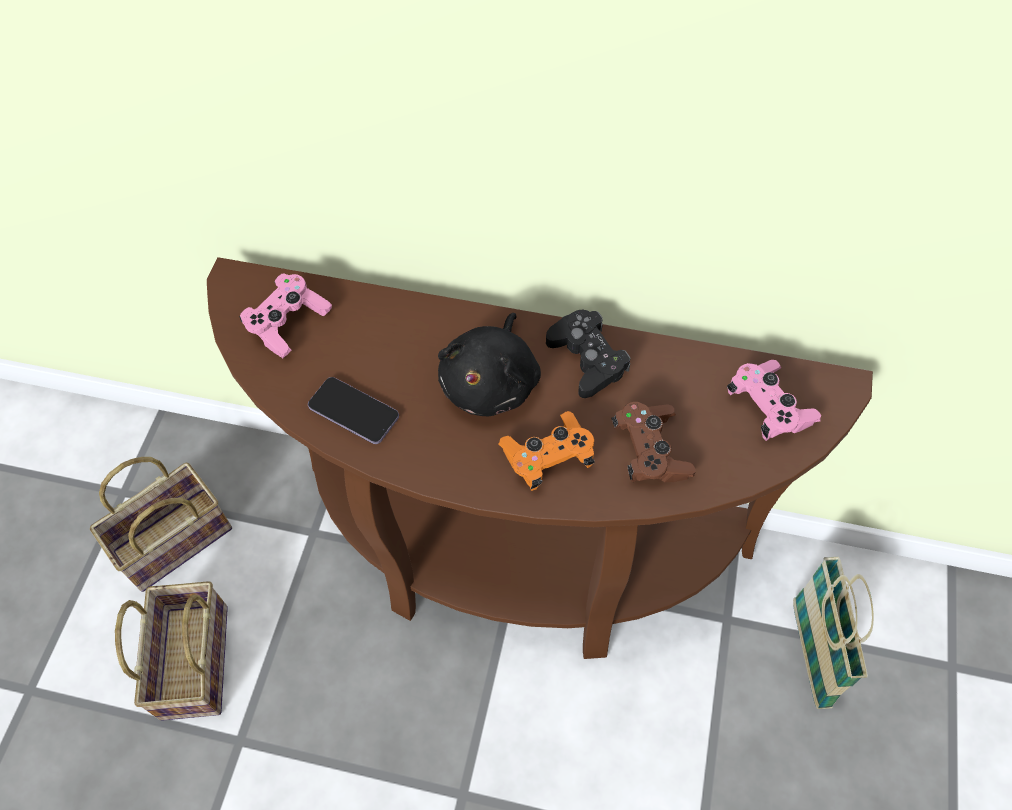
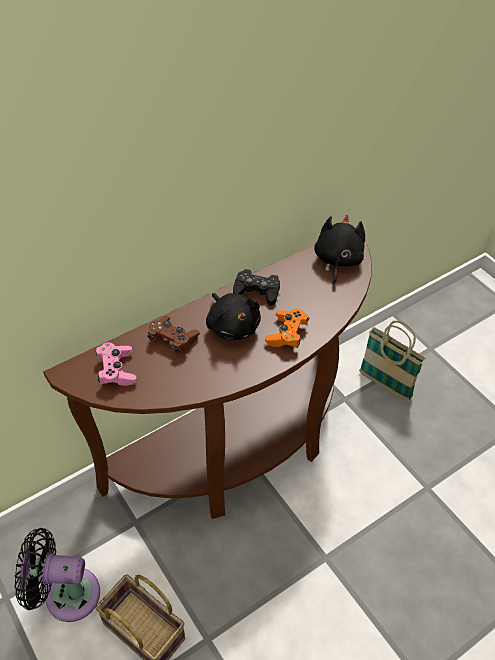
camera: 50 degrees left, 10 degrees down
basket [90,457,232,592] -> black fan [15,528,100,622]
phone [308,377,399,444] -> none
brown game controller [611,402,696,482] -> brown game controller moved to [147,316,200,354]
pink game controller [727,360,821,441] -> black plush toy [314,214,365,285]

